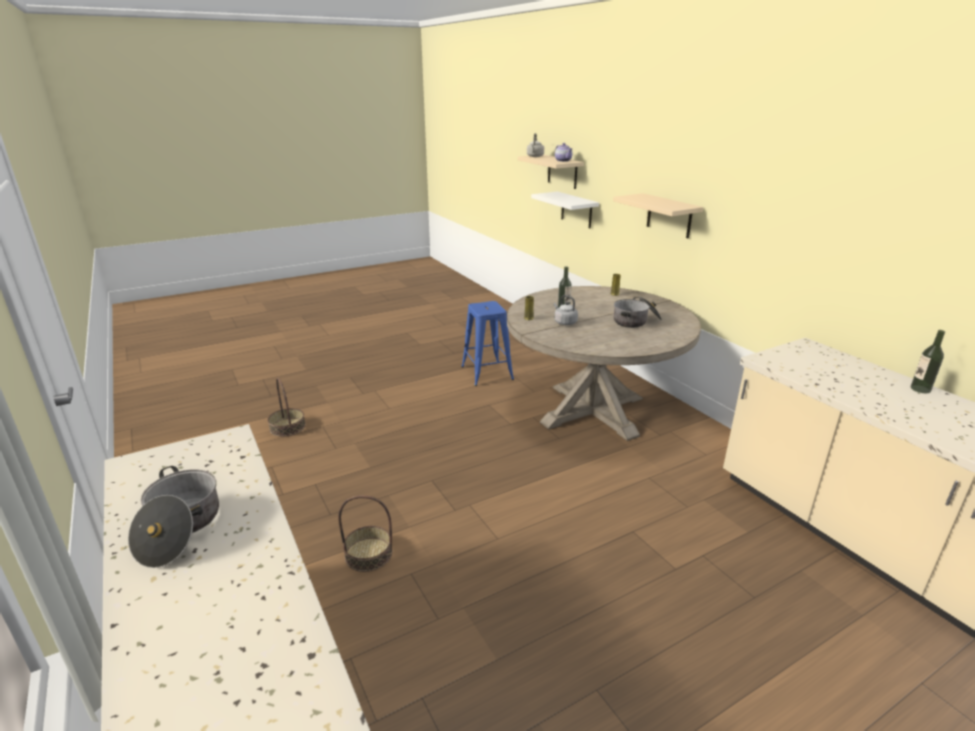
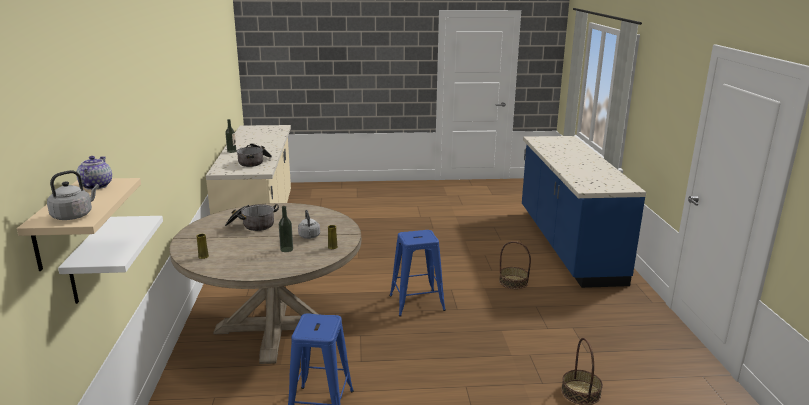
camera: 155 degrees left, 5 degrees down
cooking pot [128,466,219,568] -> cooking pot moved to [236,143,272,167]
beige shelf [613,193,704,238] -> none
none -> blue stool [389,230,446,317]

